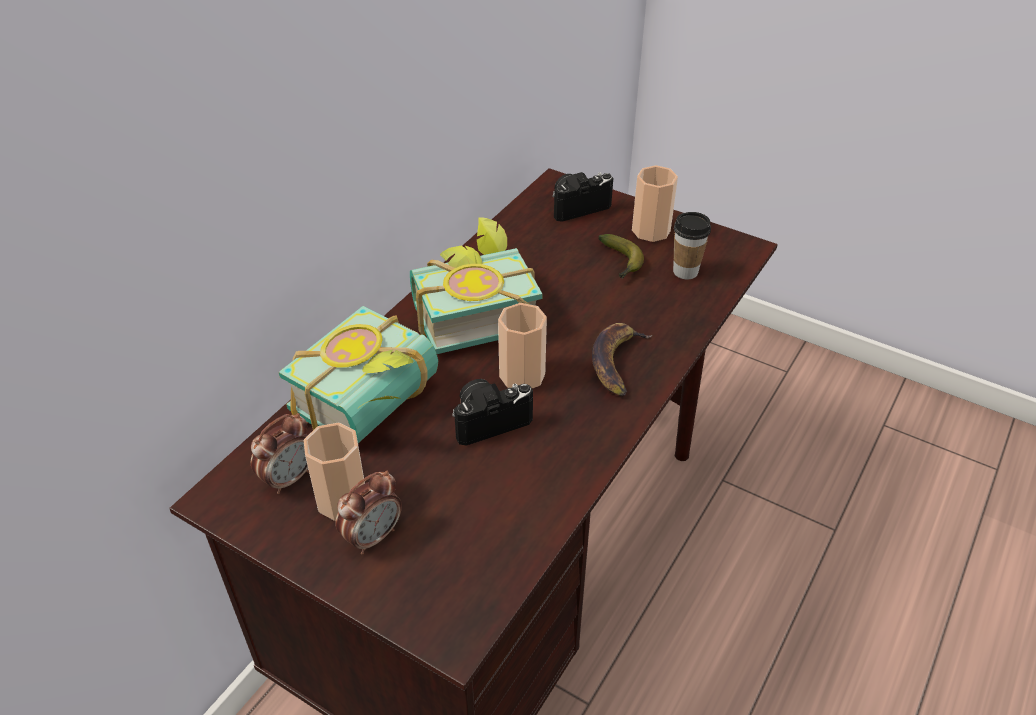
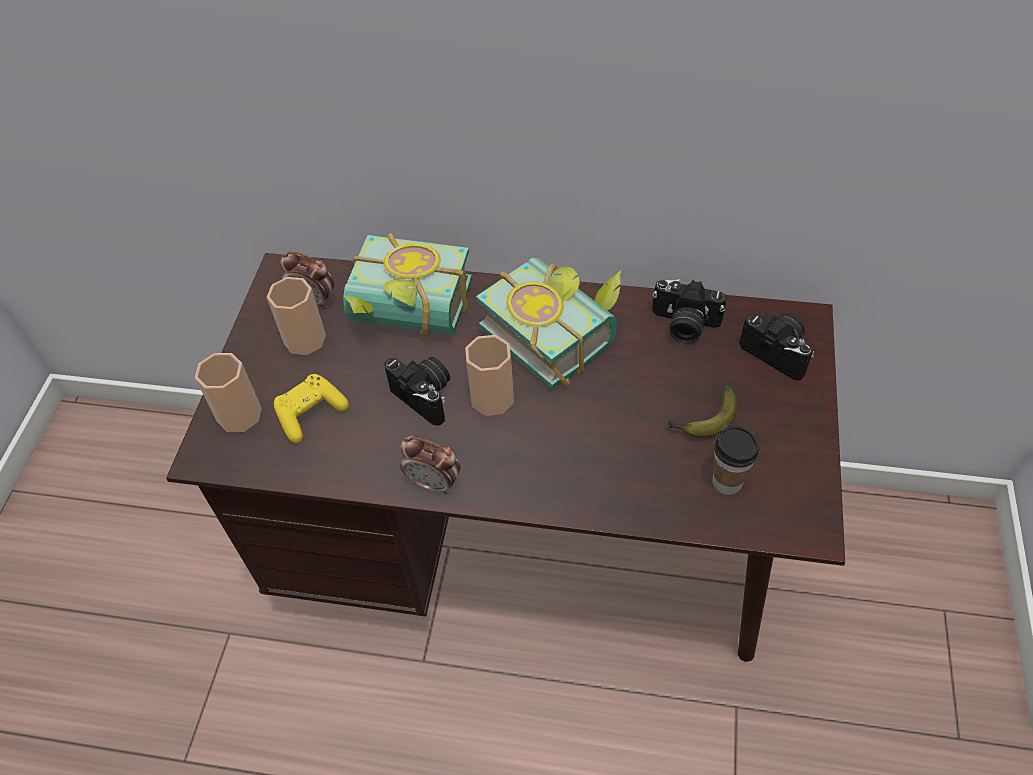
camera: 70 degrees right, 10 degrees up
alarm clock [335,471,402,555] -> alarm clock moved to [400,436,461,495]
banana [592,323,652,396] -> none
cup [632,165,678,242] -> cup moved to [195,353,262,432]
none -> yellow game controller [274,374,349,443]
none -> camera [652,279,727,343]

